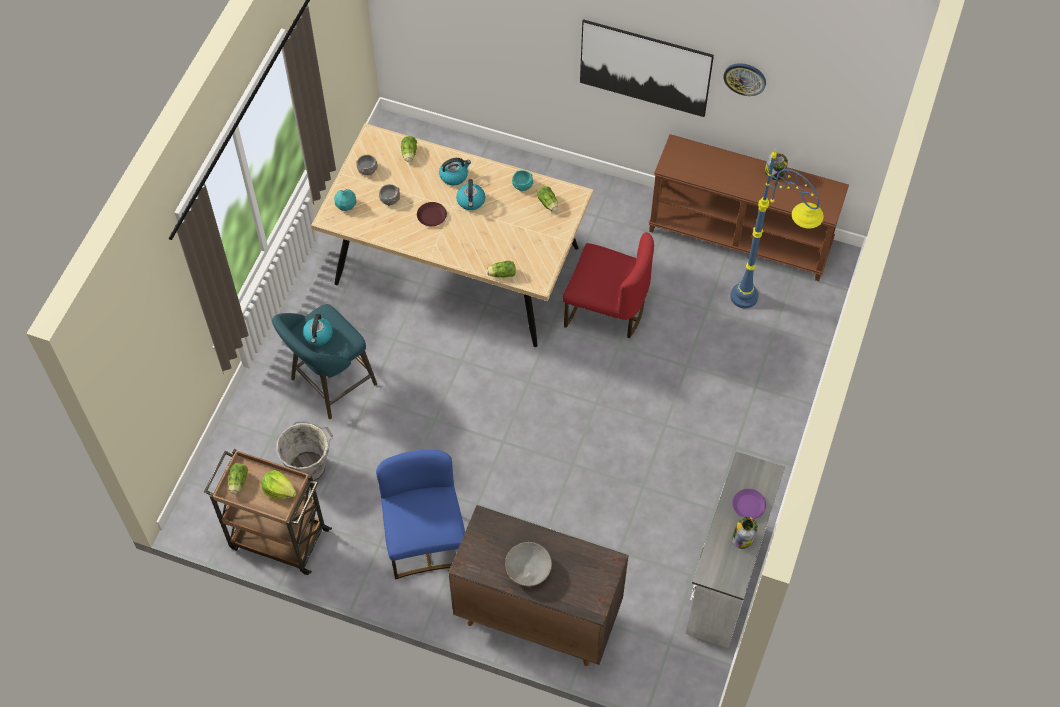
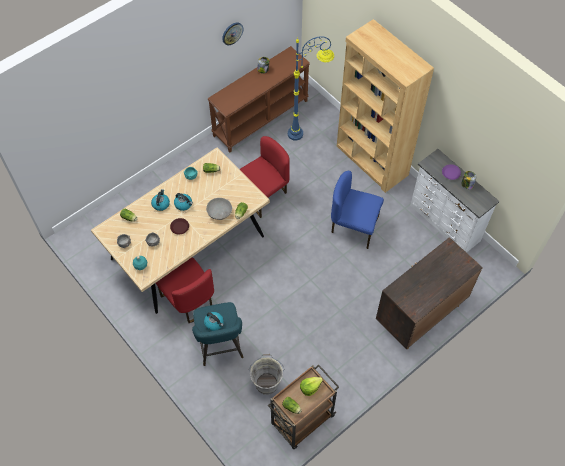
camera: 60 degrees left, 0 degrees up
blue chair [376,450,465,579] -> blue chair moved to [331,171,384,249]
grey bowl [505,542,552,587] -> grey bowl moved to [206,198,232,220]
picture [580,19,714,117] -> none
none -> red chair [156,257,214,323]
none -> brown bookcase [337,19,434,193]

